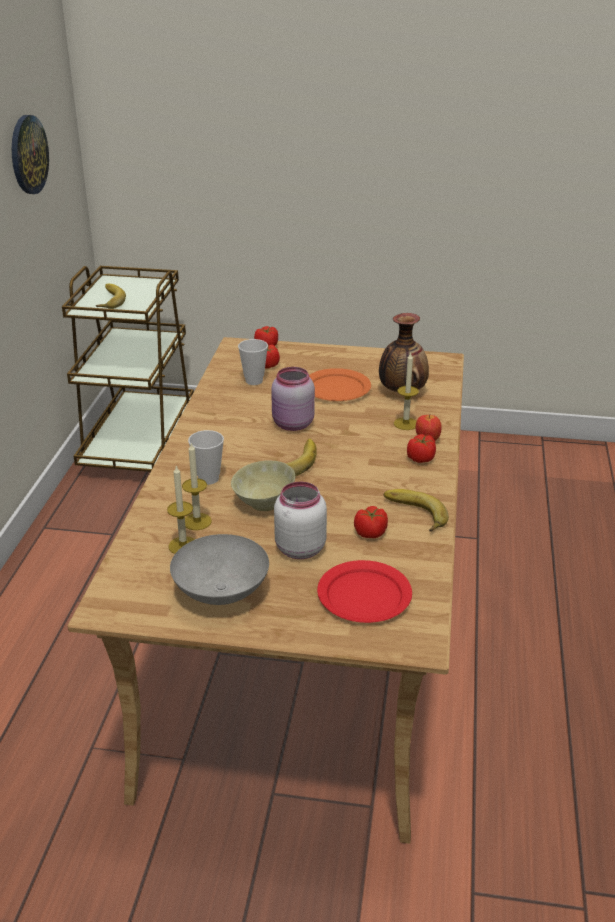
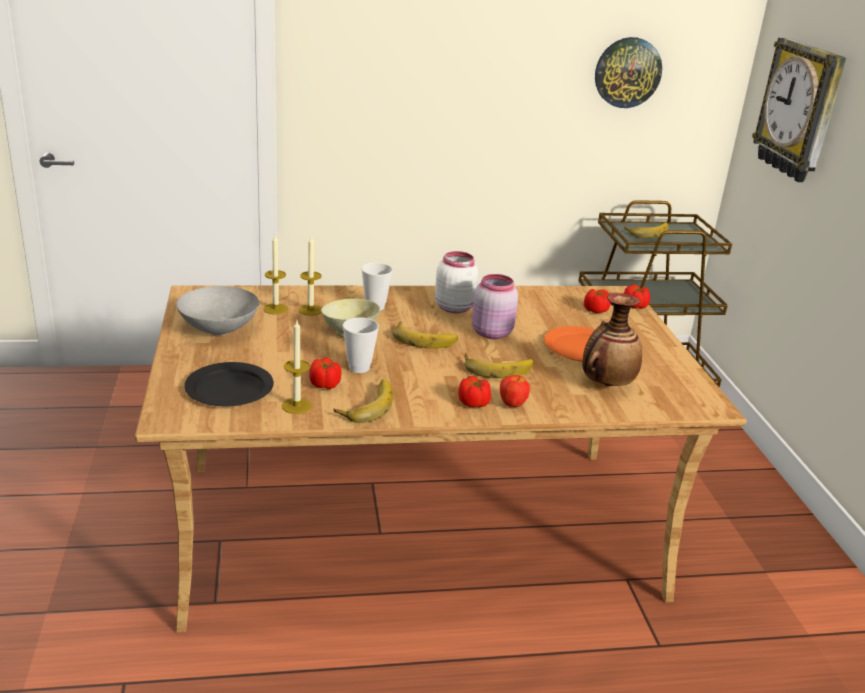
camera: 70 degrees right, 5 degrees down
cup [238,339,268,385] -> cup moved to [343,317,379,373]
white jar [274,482,327,559] -> white jar moved to [435,251,478,313]
red plate [317,560,412,623] -> black plate [184,362,274,406]
candle [394,352,419,430] -> candle moved to [282,320,312,414]
none -> banana [464,353,533,378]
none -> wall clock [752,37,846,182]

